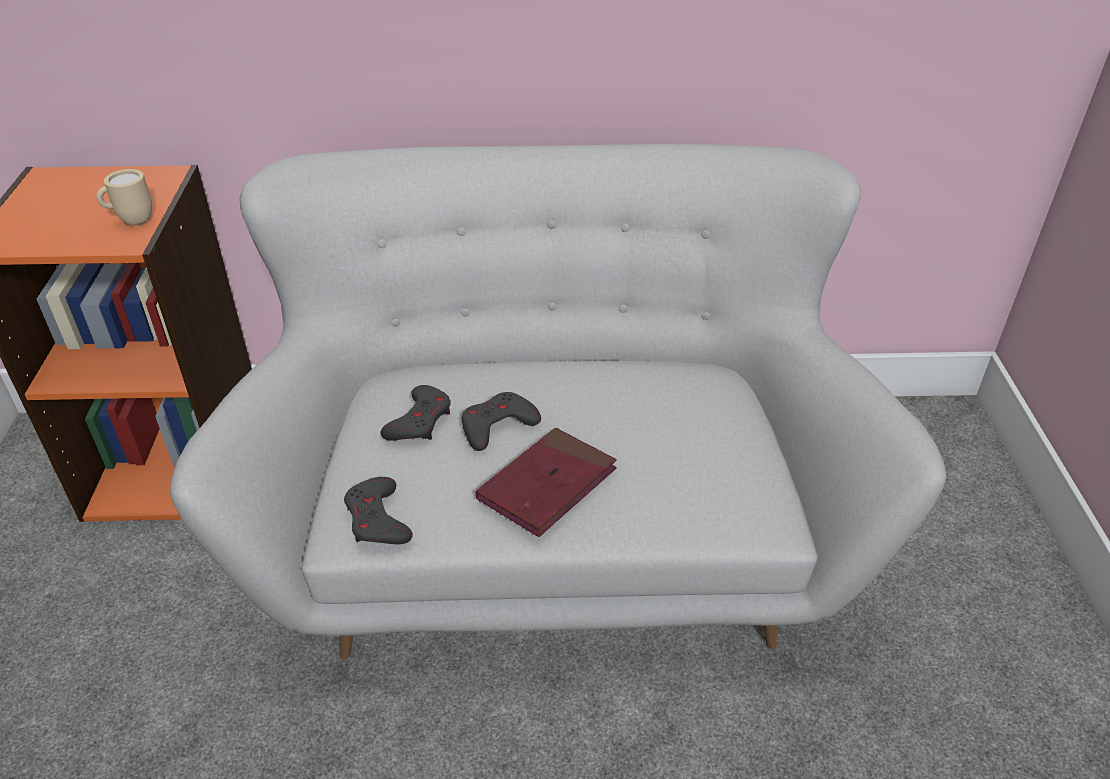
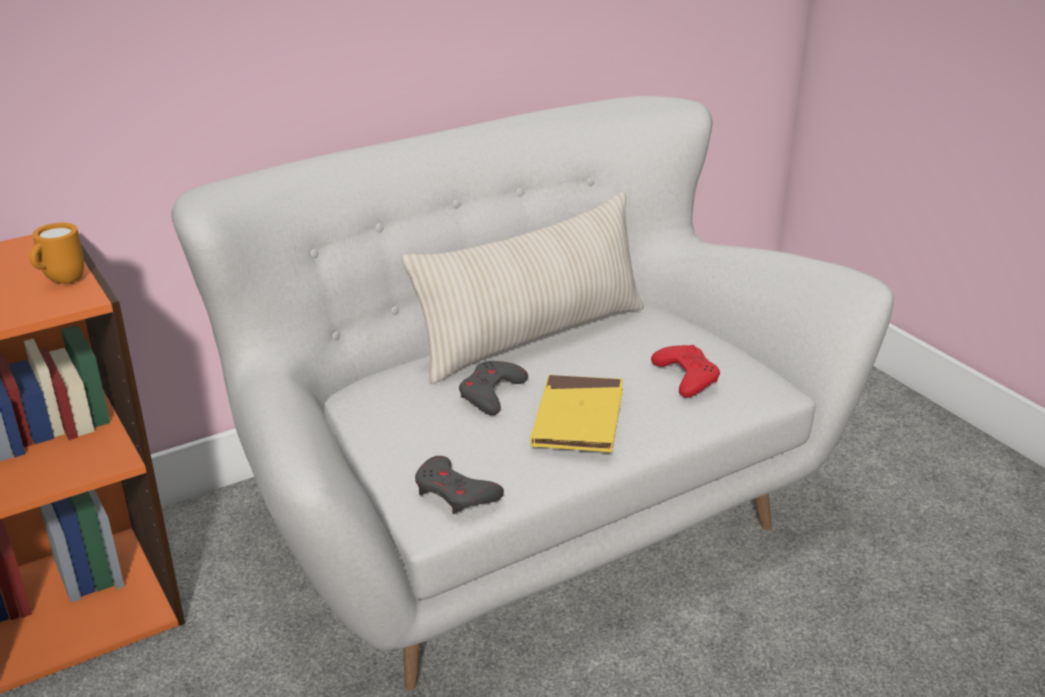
camera: 30 degrees left, 10 degrees down
beige mug [96,169,152,225] -> orange mug [30,223,84,284]
grey game controller [380,385,451,441] -> none
red book [476,428,617,537] -> yellow book [530,375,623,452]
none -> beige pillow [402,192,644,384]
none -> red game controller [651,345,720,398]

